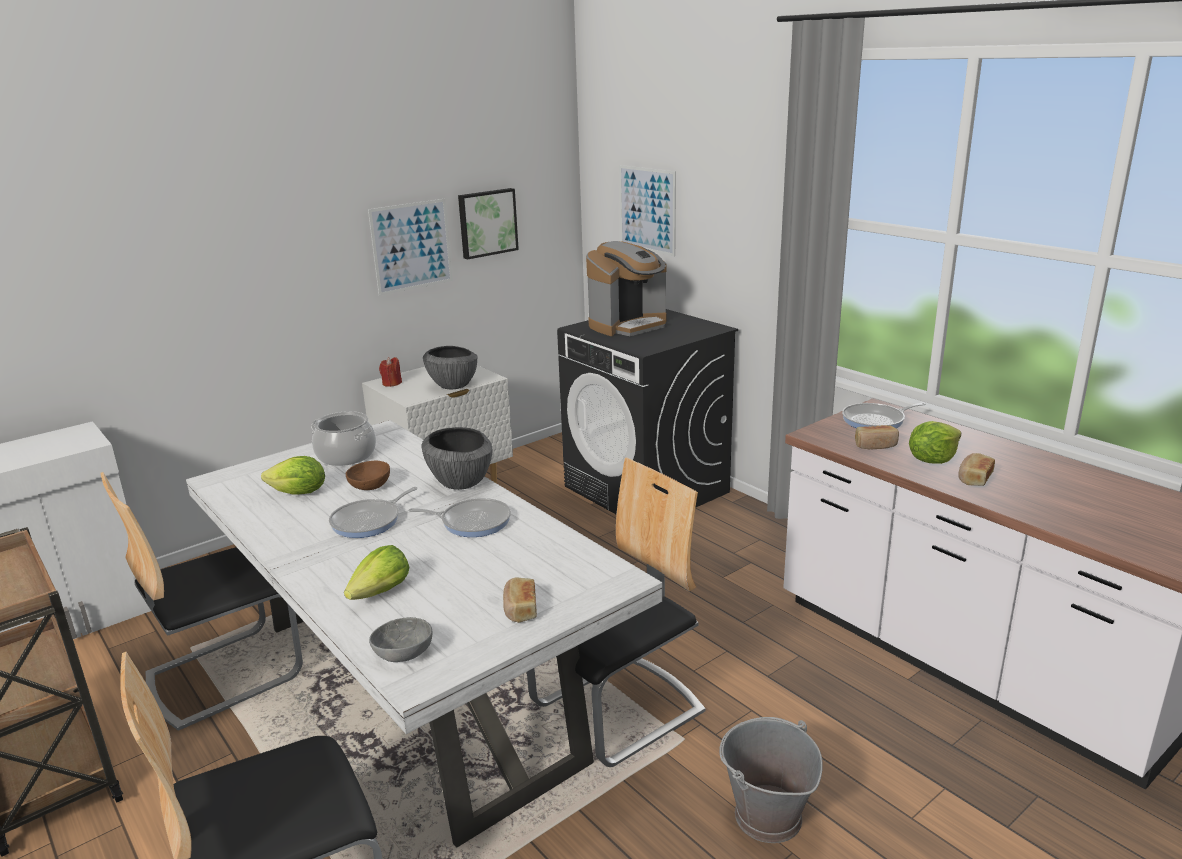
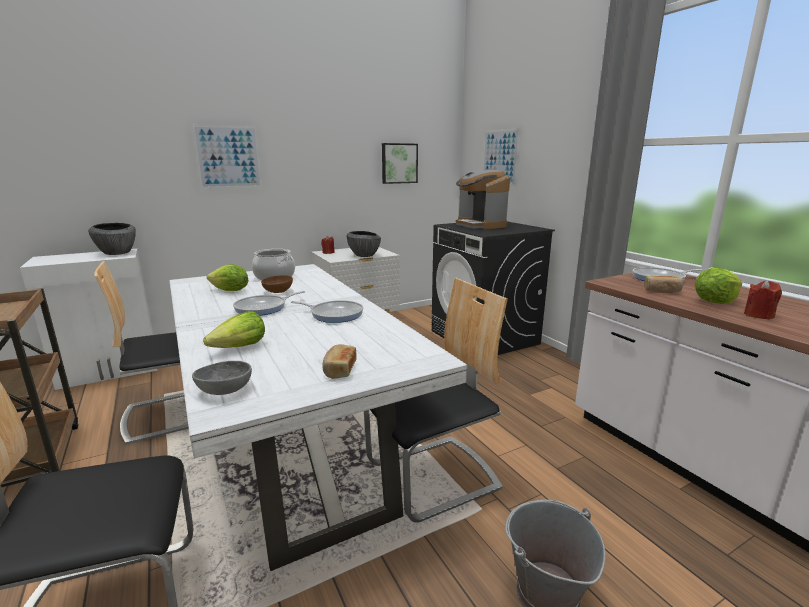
camera: 10 degrees right, 5 degrees down
picture [368,199,453,296] -> picture moved to [192,125,262,189]
bowl [421,427,492,490] -> bowl moved to [88,223,136,255]
coffee machine [586,241,667,336] -> coffee machine turned 90 degrees clockwise [456,170,510,229]
bread [958,453,995,486] -> red candle [744,280,782,319]

